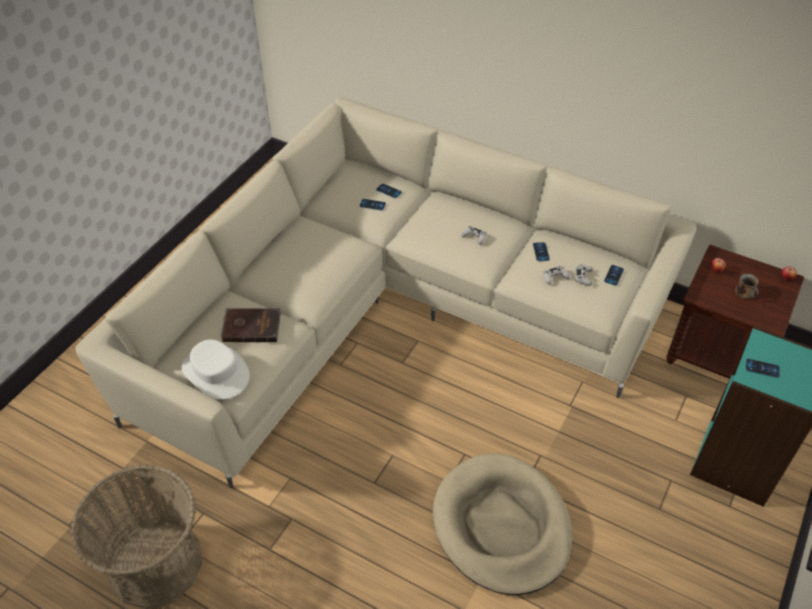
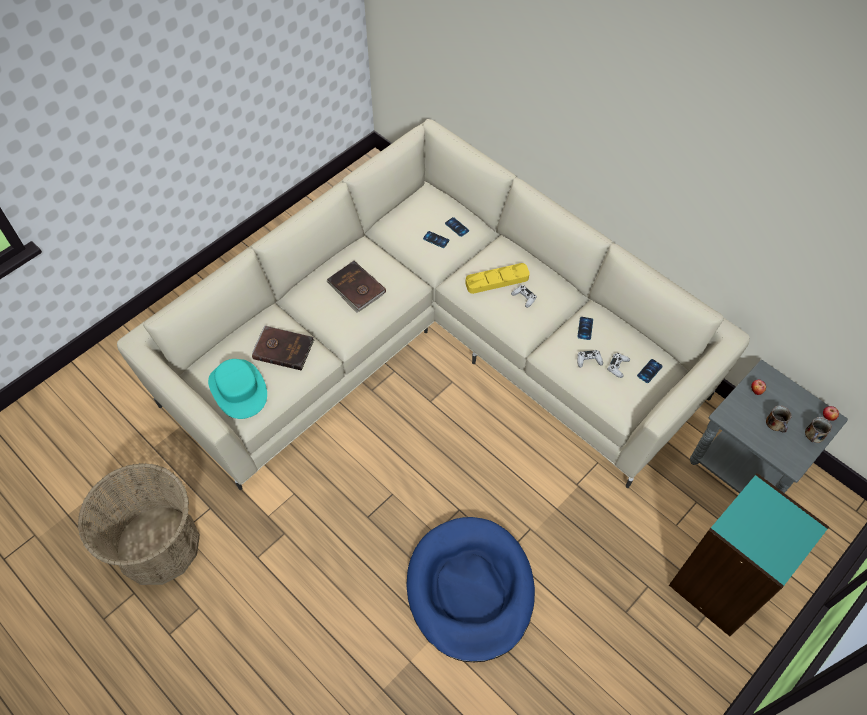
camera: 15 degrees right, 10 degrees up
white hat [181,339,250,400] -> turquoise hat [208,359,267,419]
beige dog bed [433,453,573,595] -> blue dog bed [406,517,535,662]
brown side table [667,245,804,379] -> grey side table [690,360,848,494]
phone [746,359,780,378] -> none
none -> brown book [327,261,386,313]
none -> yellow tray [465,263,530,294]
none -> mug [805,417,832,443]

